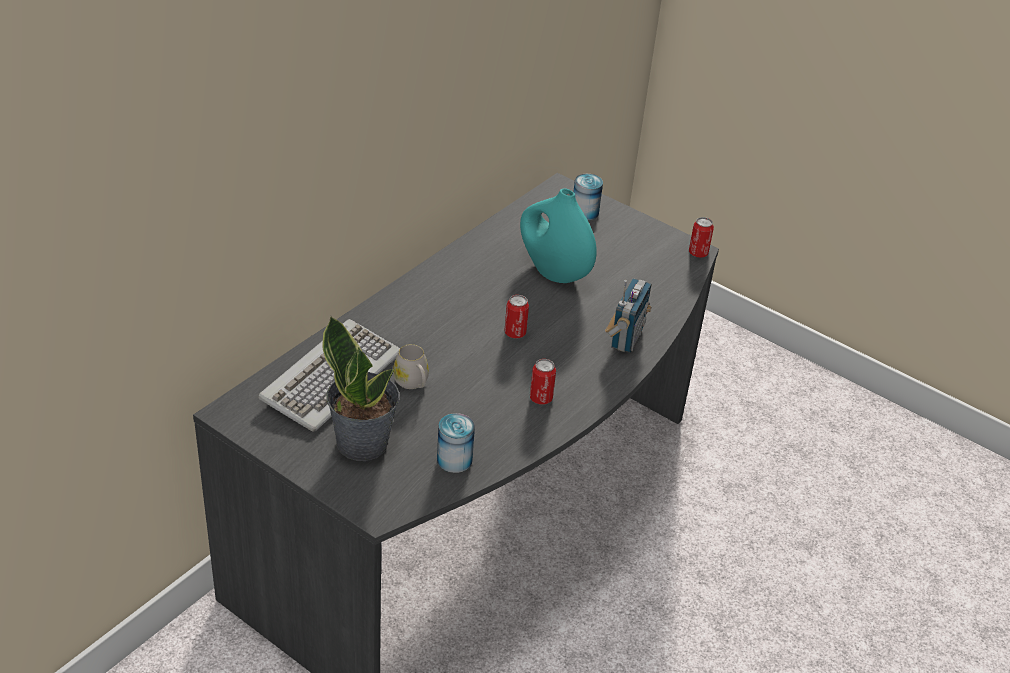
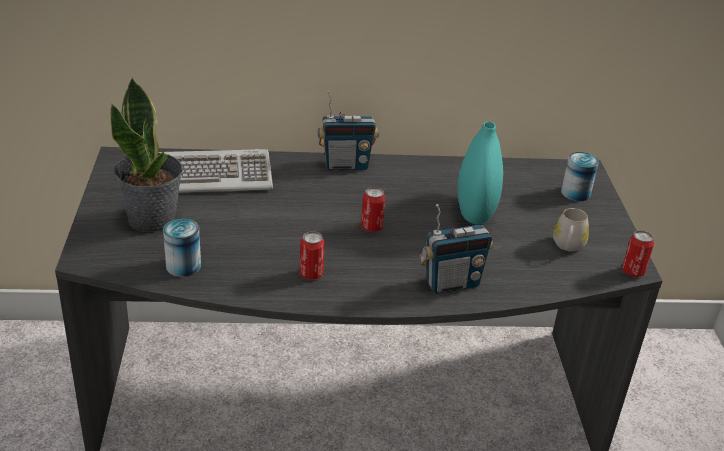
camera: 50 degrees right, 5 degrees down
white mug [393,344,429,389] -> white mug moved to [553,208,589,252]
none -> radio [318,91,379,171]

